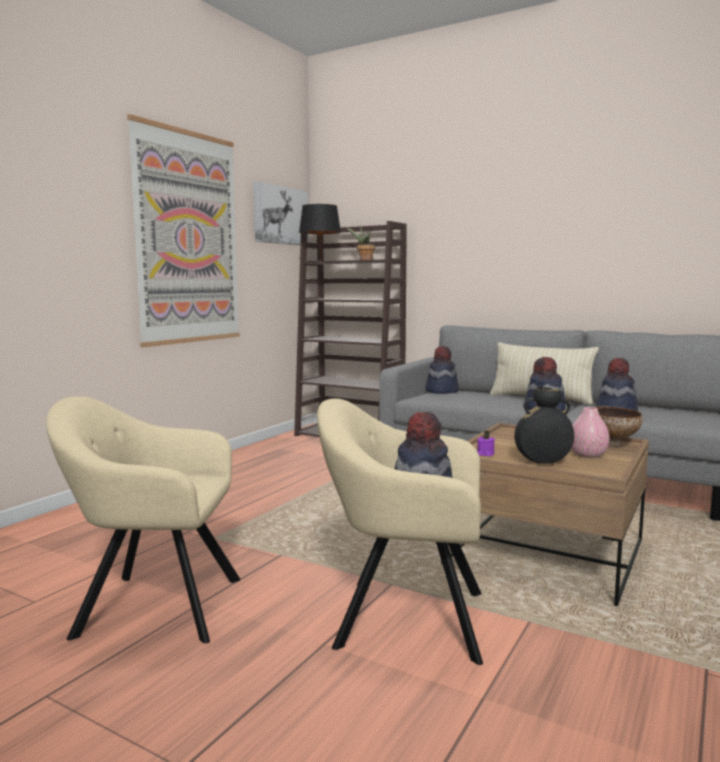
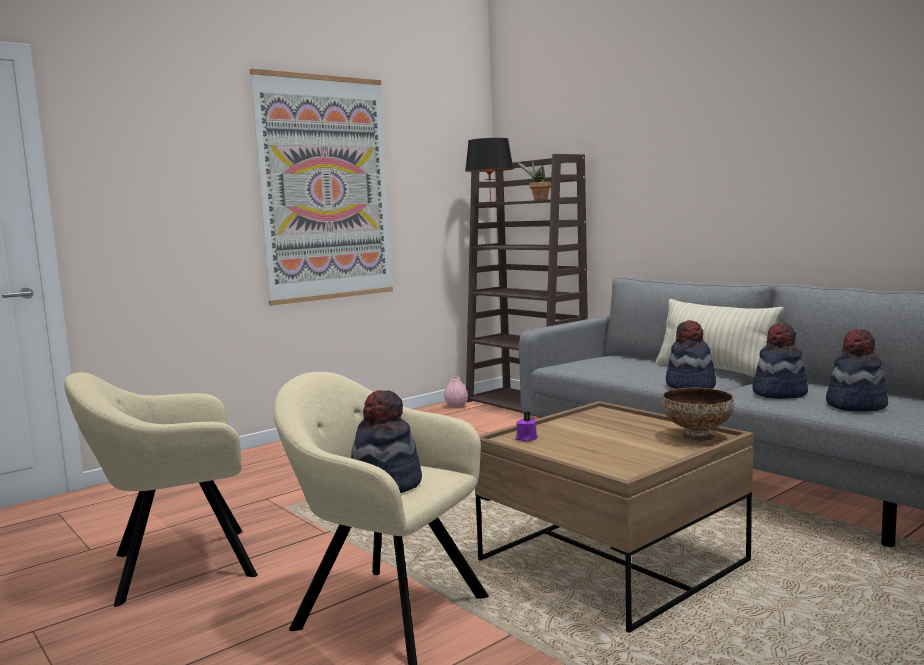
camera: 20 degrees right, 0 degrees up
beige armchair [46,396,241,643] -> beige armchair turned 45 degrees counterclockwise [64,372,258,607]
picture [253,181,309,245] -> none
hat [426,346,459,394] -> hat moved to [826,330,888,412]
black vase [514,387,574,464] -> none
pink vase [572,407,610,458] -> pink vase moved to [444,376,468,408]

